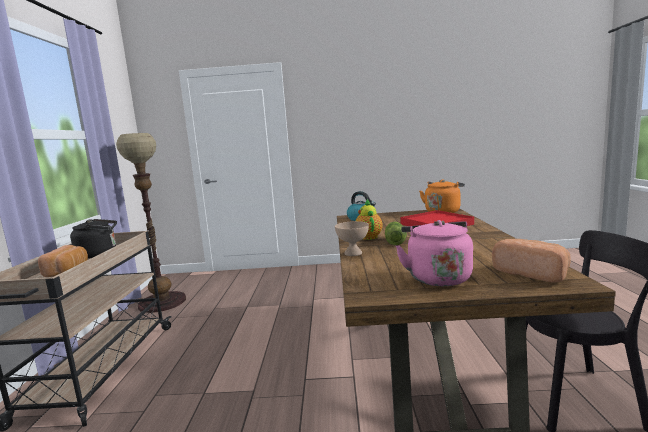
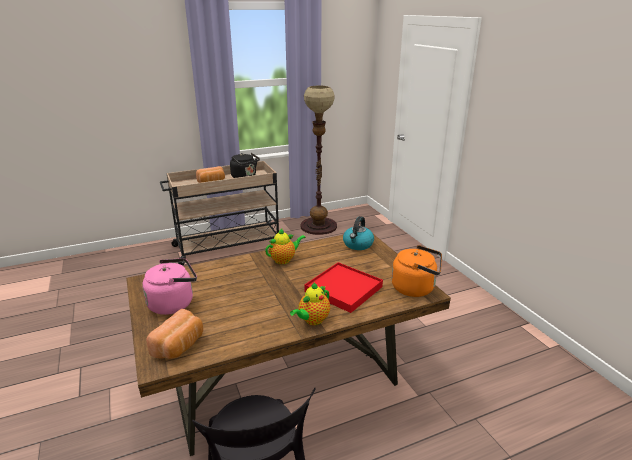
camera: 65 degrees right, 15 degrees up
beige bowl [335,221,369,256] -> none
lettuce [385,222,407,245] -> none
none -> teapot [290,282,330,325]

